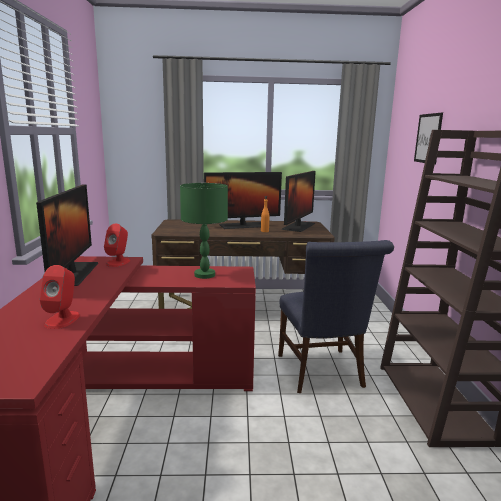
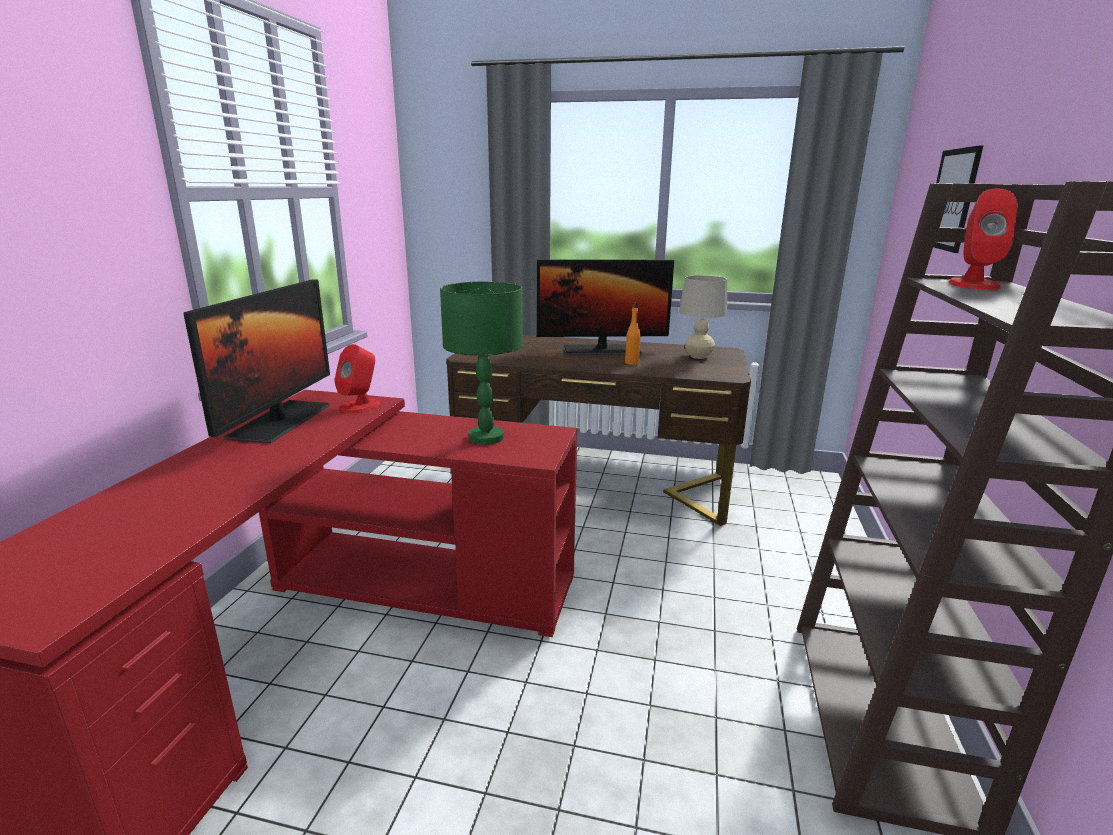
camera: 15 degrees right, 5 degrees up
red speaker [40,265,80,329] -> red speaker moved to [949,189,1018,290]
blue chair [278,240,394,393] -> none
monitor [282,171,316,232] -> beige table lamp [679,275,727,359]

